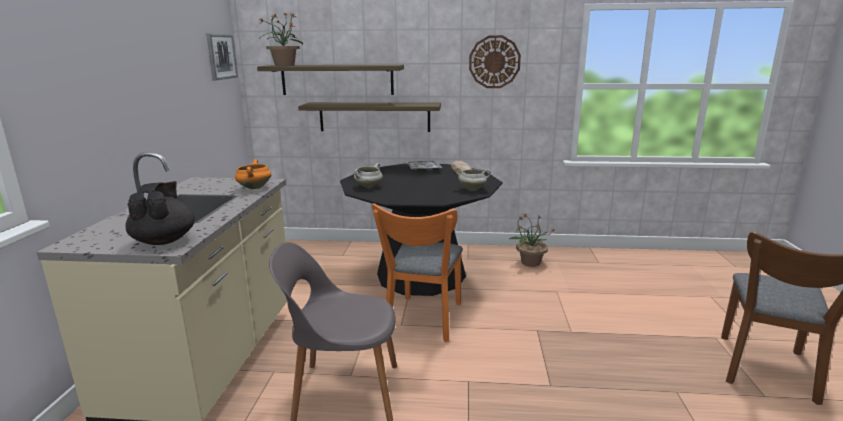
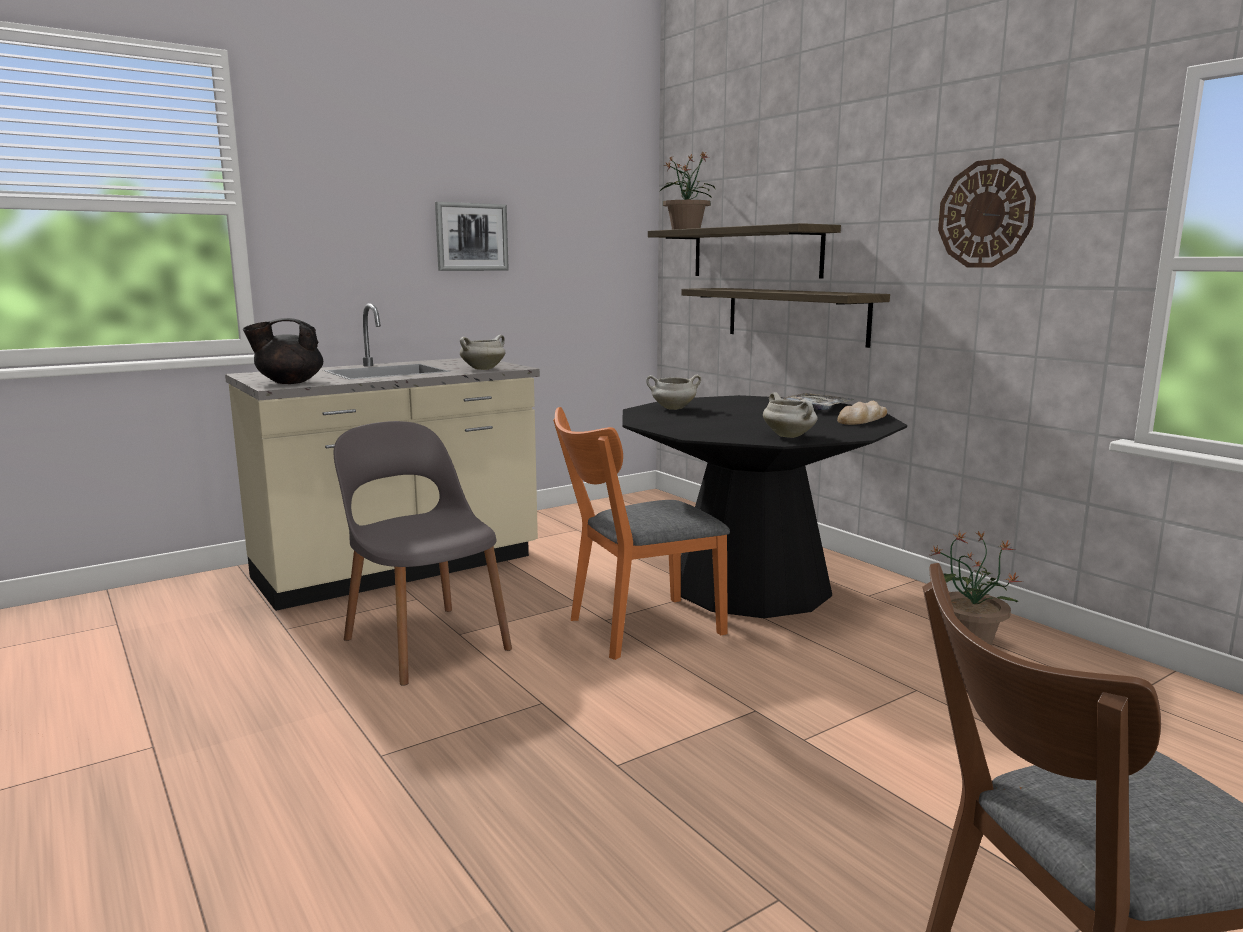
camera: 50 degrees right, 5 degrees down
black teapot [125,181,195,245] -> black teapot turned 150 degrees counterclockwise [243,318,323,384]
picture [206,33,238,80] -> picture moved to [435,202,509,271]
orange cooking pot [235,159,272,189] -> white cooking pot [460,335,505,370]

